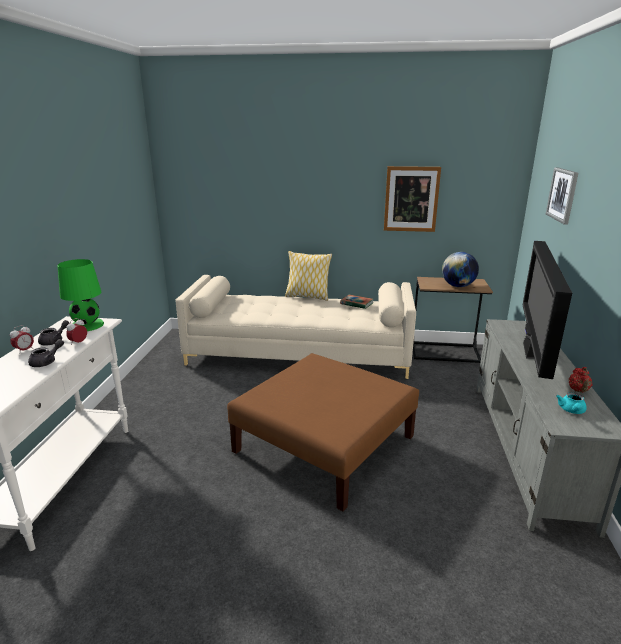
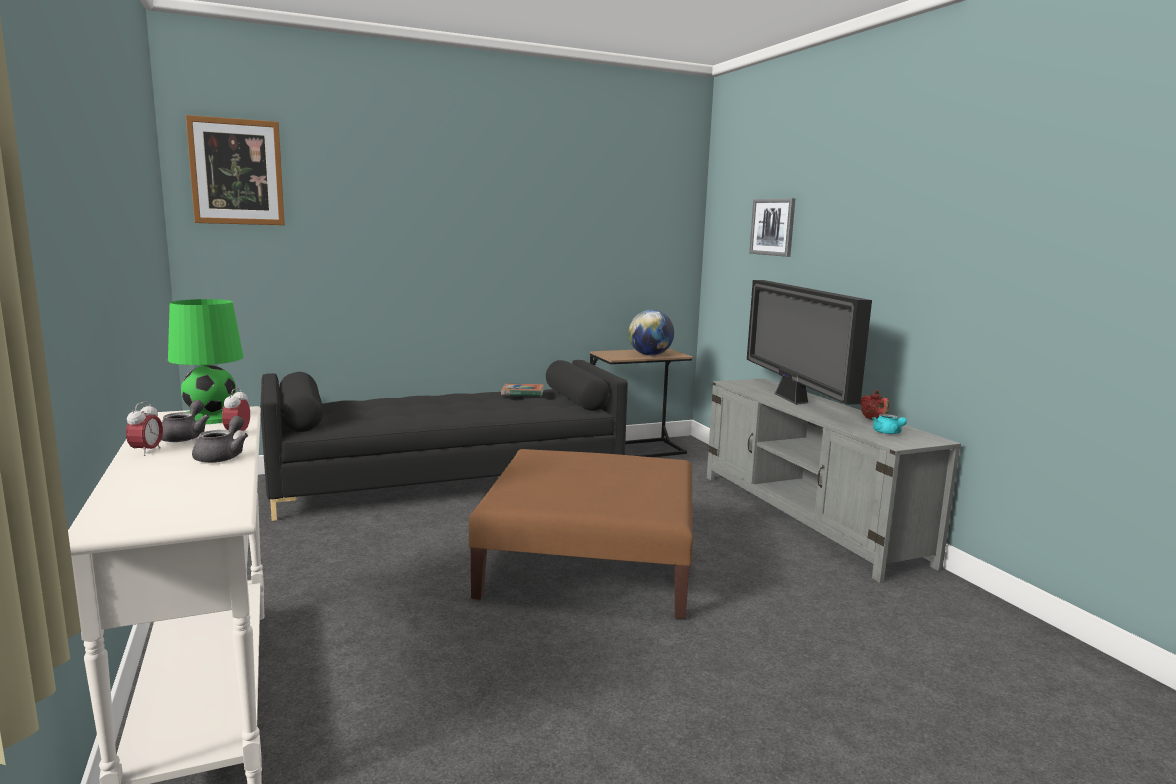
camera: 30 degrees left, 10 degrees down
beige sofa [176,275,416,379] -> black sofa [260,360,628,521]
pillow [285,251,332,301] -> none
picture [384,166,441,232] -> picture moved to [186,115,285,225]

